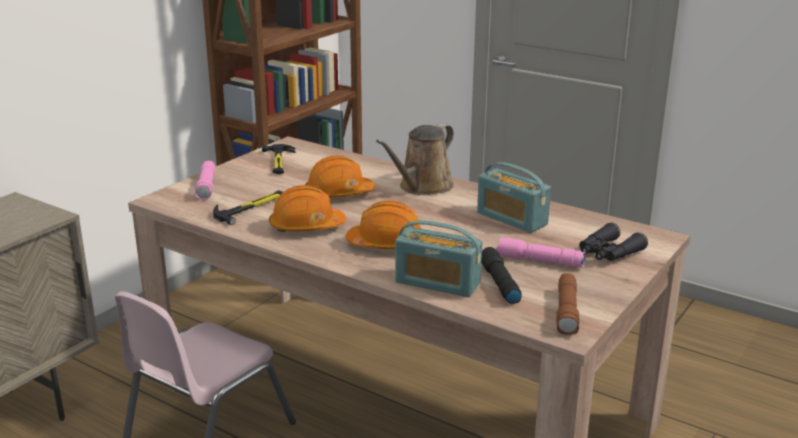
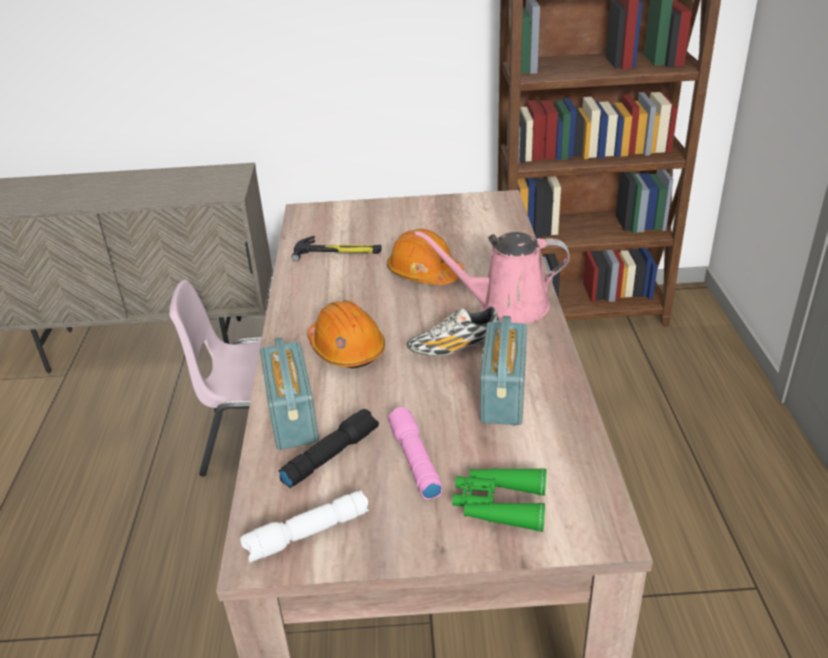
camera: 55 degrees right, 10 degrees up
pink flashlight [195,161,215,199] -> none
hammer [262,144,296,174] -> none
orange hard hat [269,185,346,232] -> none
brown watering can [376,124,454,195] -> pink watering can [414,230,570,324]
brown flashlight [556,273,579,335] -> white flashlight [240,490,369,563]
black binoculars [579,223,648,261] -> green binoculars [452,468,547,532]
none -> shoe [407,306,500,356]

